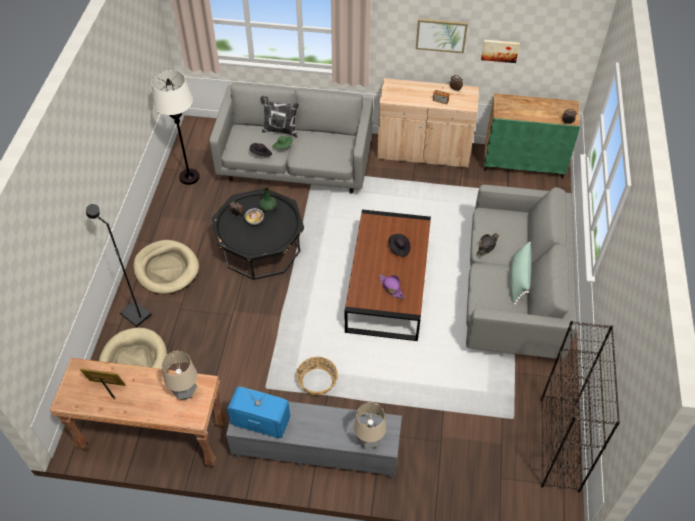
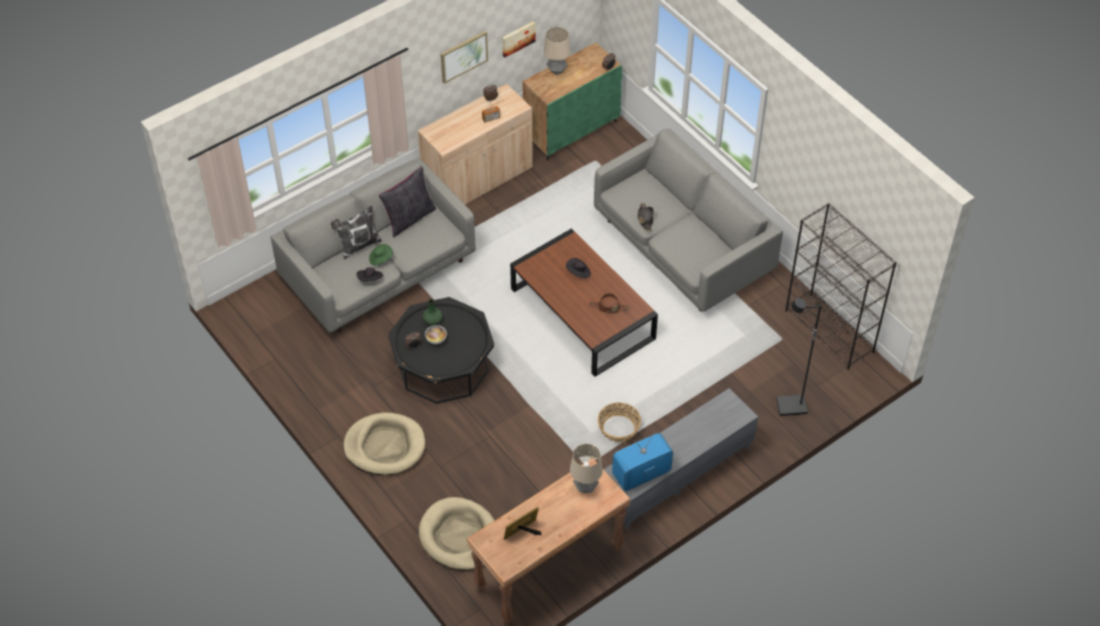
camera: 45 degrees left, 0 degrees up
black floor lamp [86,204,151,327] -> black floor lamp moved to [776,298,821,416]
white floor lamp [151,70,200,185] -> none
table lamp [354,402,387,448] -> table lamp moved to [544,27,571,75]
purple hat [379,274,405,299] -> brown hat [589,293,629,313]
green pillow [510,242,531,305] -> none
none -> black pillow [379,167,436,237]

